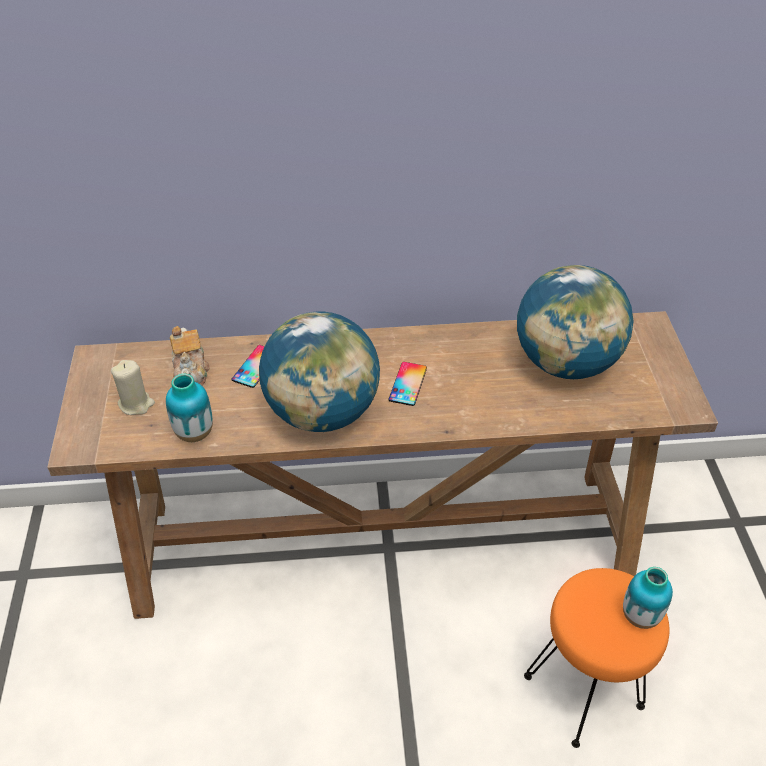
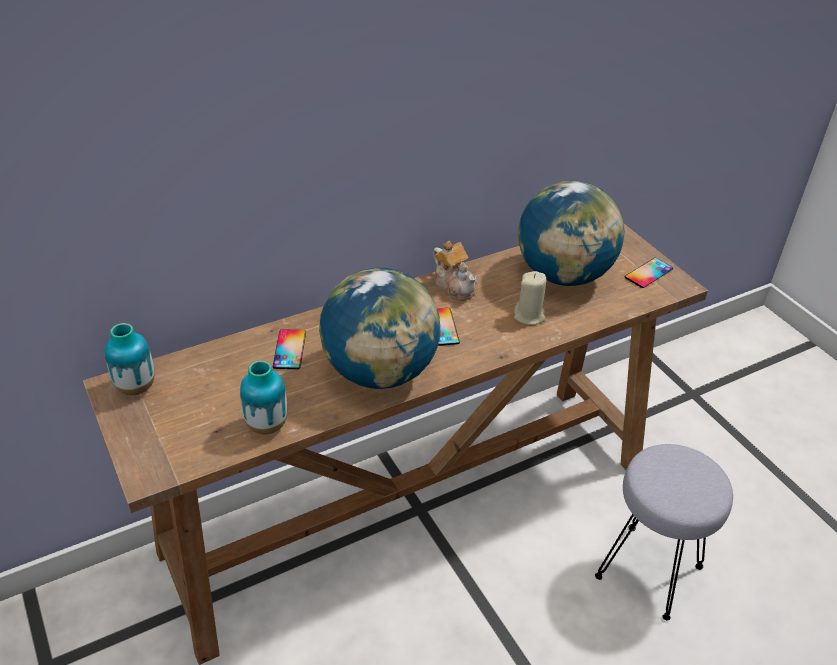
camera: 25 degrees left, 5 degrees down
beige candle [111,360,155,415] -> beige candle moved to [514,271,546,325]
teapot [170,326,209,386] -> teapot moved to [433,241,477,301]
orange stool [524,568,670,748] -> grey stool [595,444,733,621]
vase [623,567,673,629] -> vase moved to [105,323,154,395]
none -> phone [625,258,673,288]

